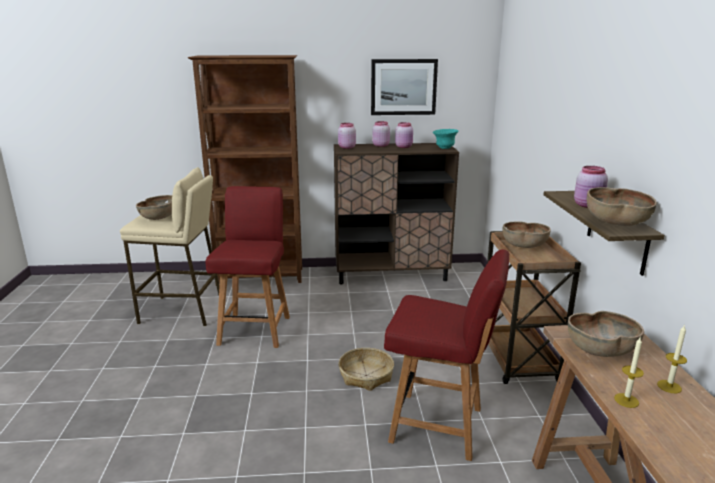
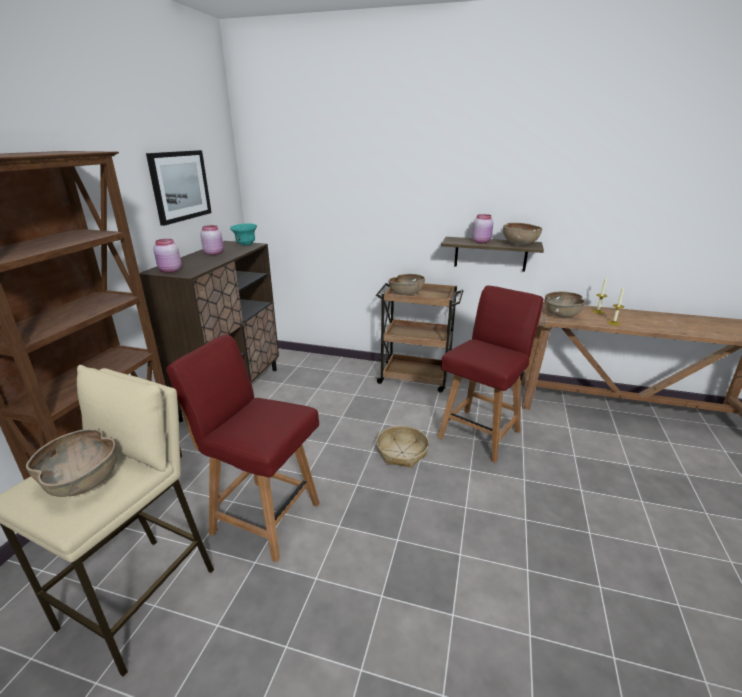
camera: 70 degrees left, 5 degrees up
pink jar [372,121,390,147] -> none

